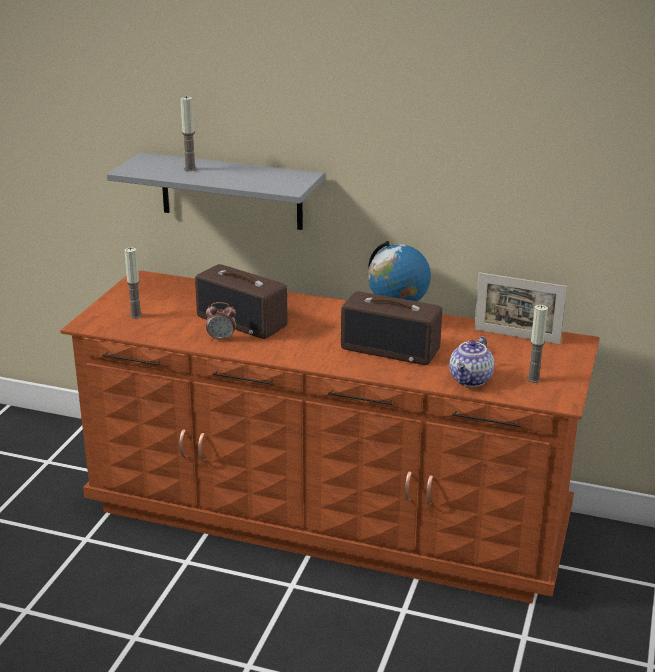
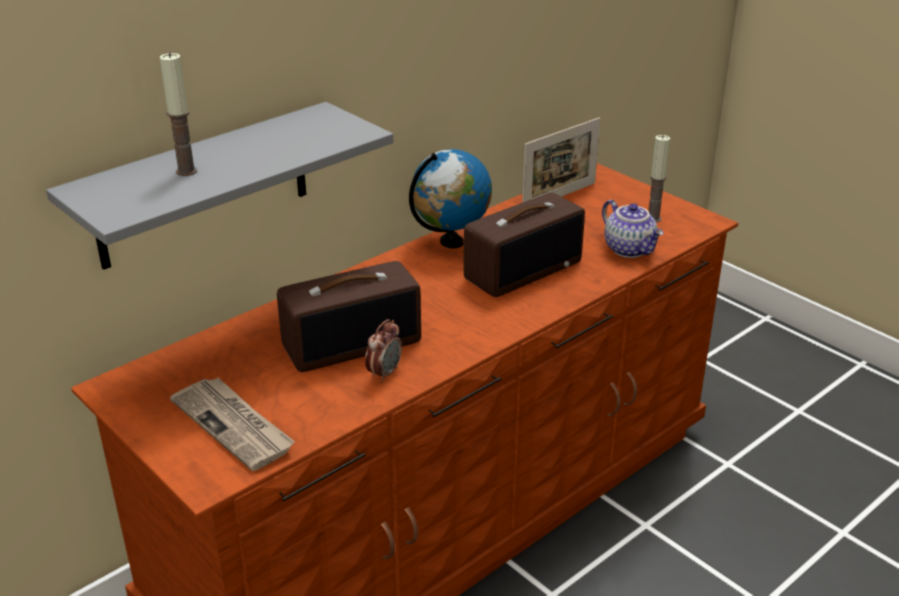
camera: 60 degrees left, 5 degrees up
candle [124,247,142,319] -> newspaper [170,378,295,471]

